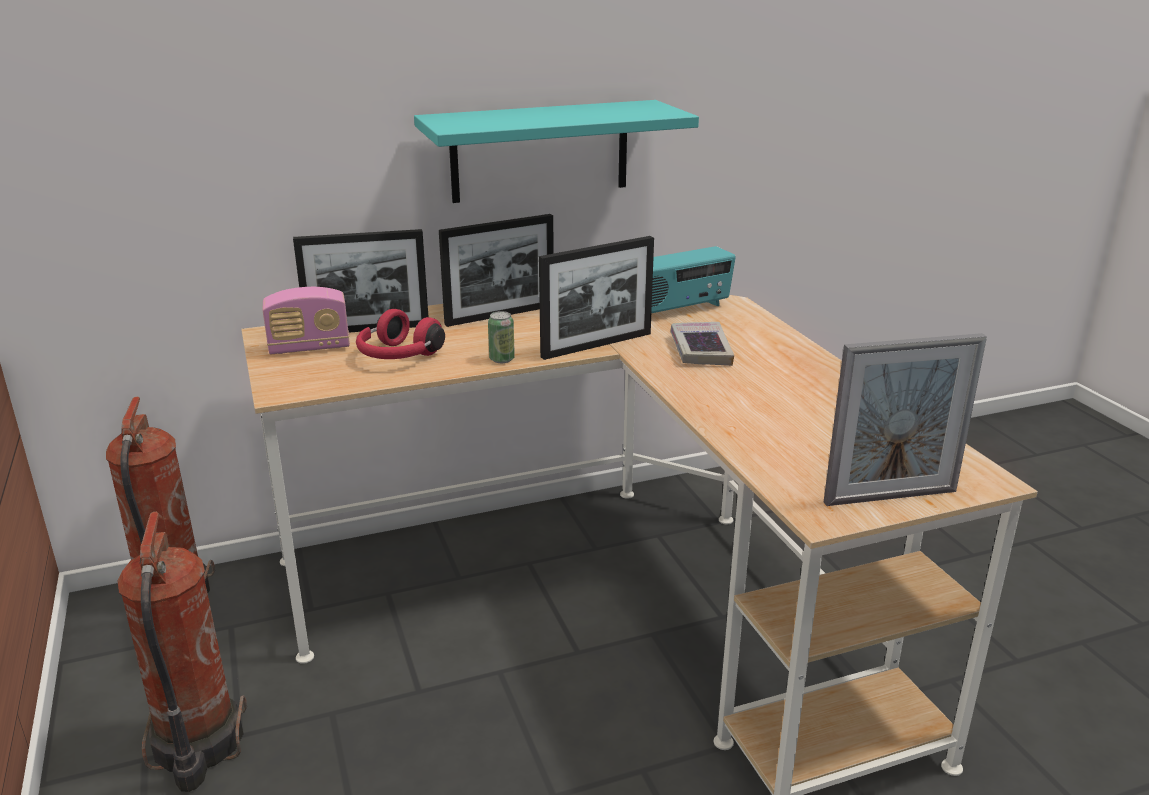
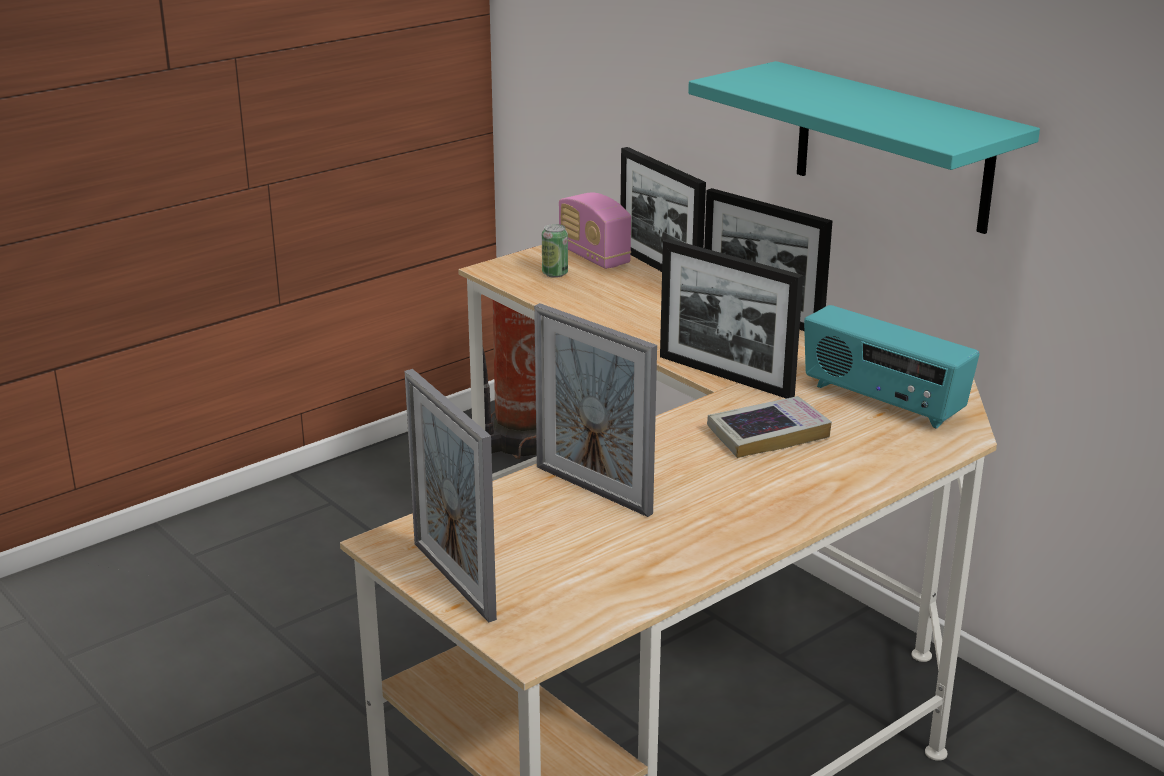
camera: 70 degrees right, 0 degrees up
fire extinguisher [118,512,247,792] -> none
red headphones [356,309,445,359] -> none
can [488,311,515,363] -> can moved to [542,224,568,278]
none -> picture frame [534,303,657,517]

